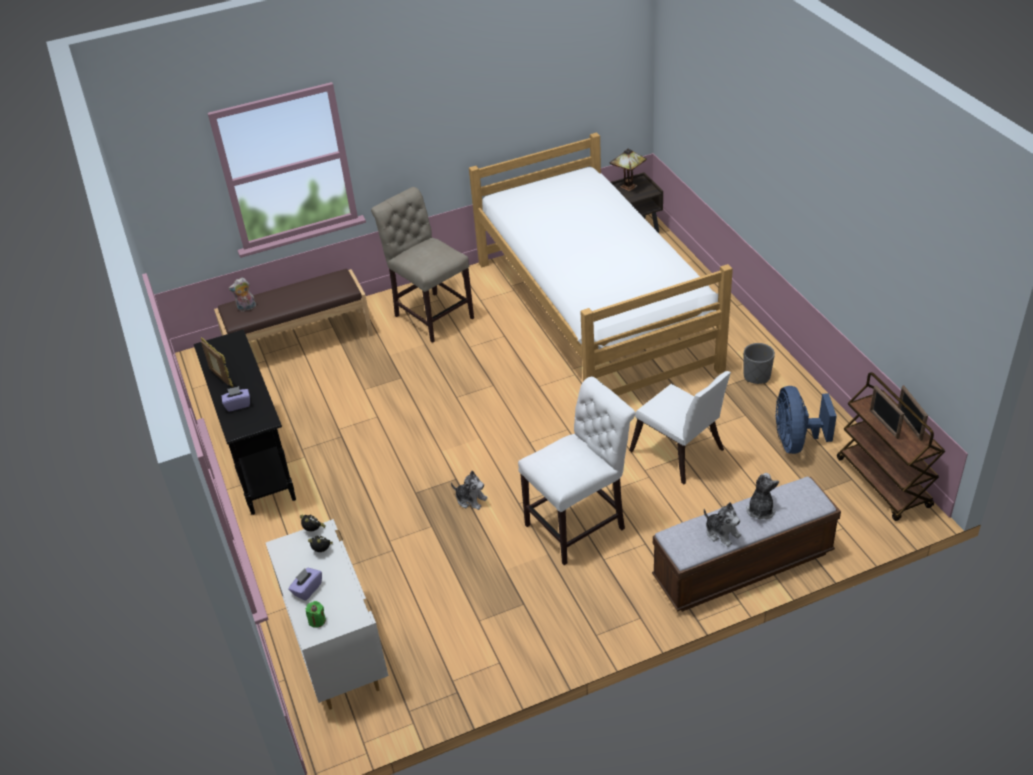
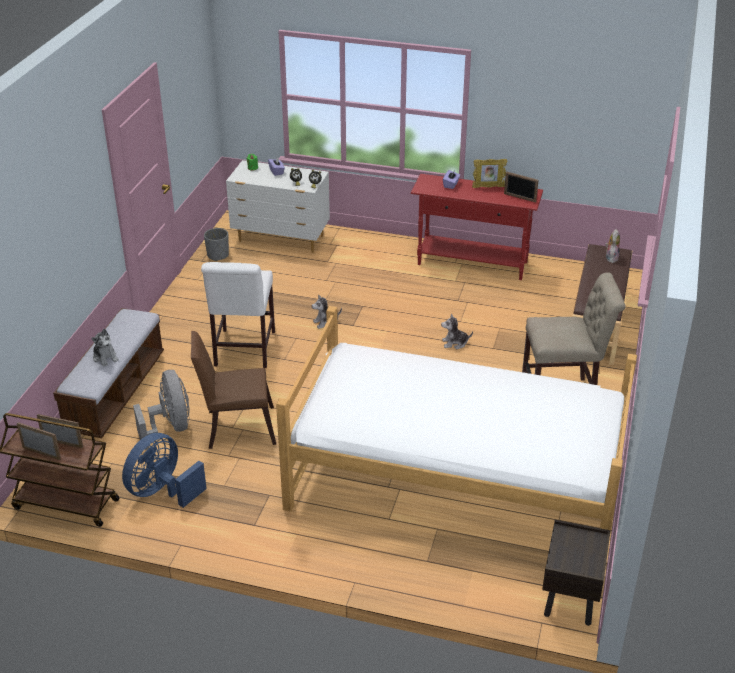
camera: 125 degrees right, 5 degrees down
black console table [194,330,296,515] -> red console table [411,174,543,280]
table lamp [610,149,647,191] -> none
white chair [629,371,731,484] -> brown chair [191,331,276,449]
plush toy [704,502,741,547] -> plush toy moved to [441,314,473,349]
grey planter [744,343,775,384] -> grey planter moved to [204,228,229,261]
blue fan [775,386,837,454] -> blue fan turned 90 degrees counterclockwise [122,433,207,508]
none -> grey fan [133,370,190,449]
none -> picture frame [504,171,539,203]

